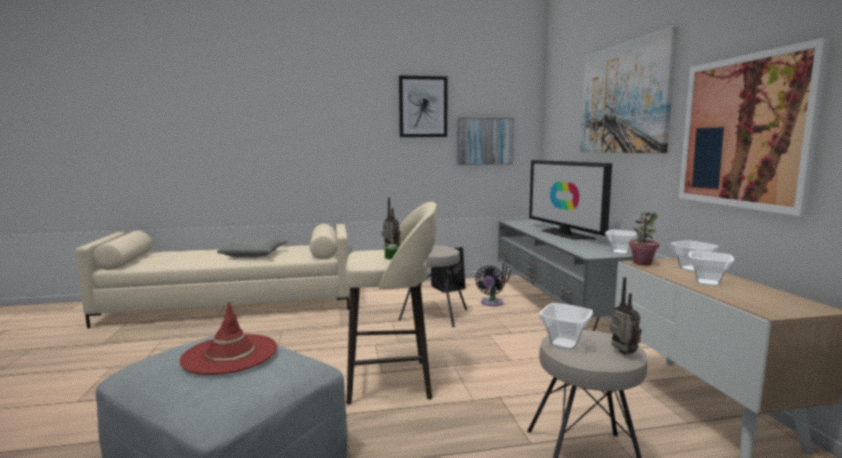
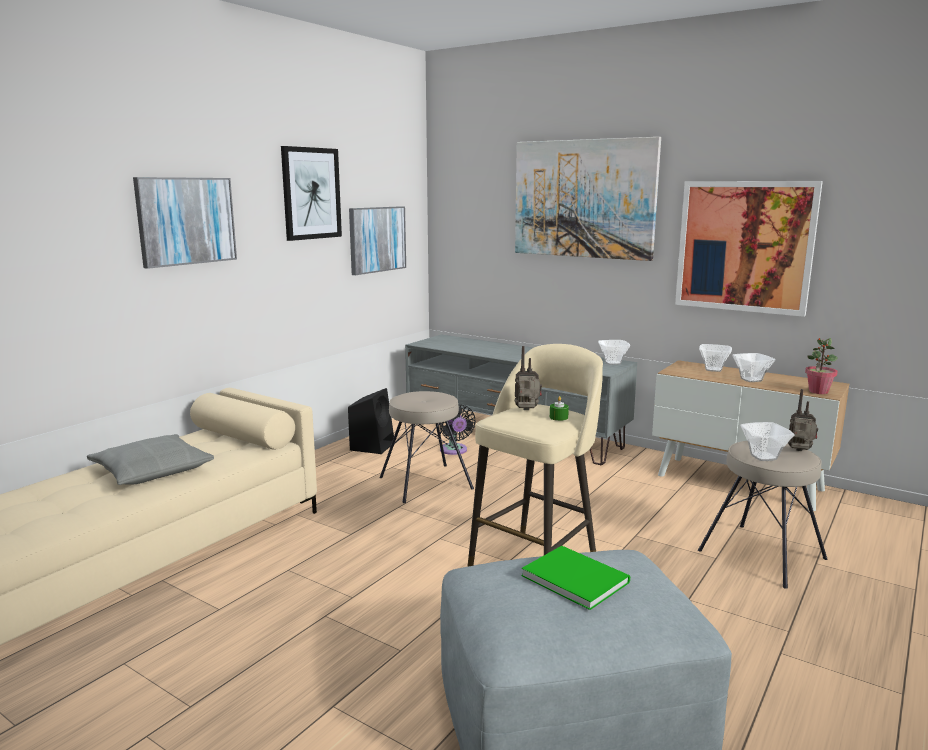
camera: 45 degrees left, 5 degrees up
red hat [179,302,277,375] -> green book [521,546,630,610]
television [529,160,612,239] -> none
potted plant [629,212,659,266] -> potted plant moved to [805,338,838,394]
none -> picture [133,177,237,269]

